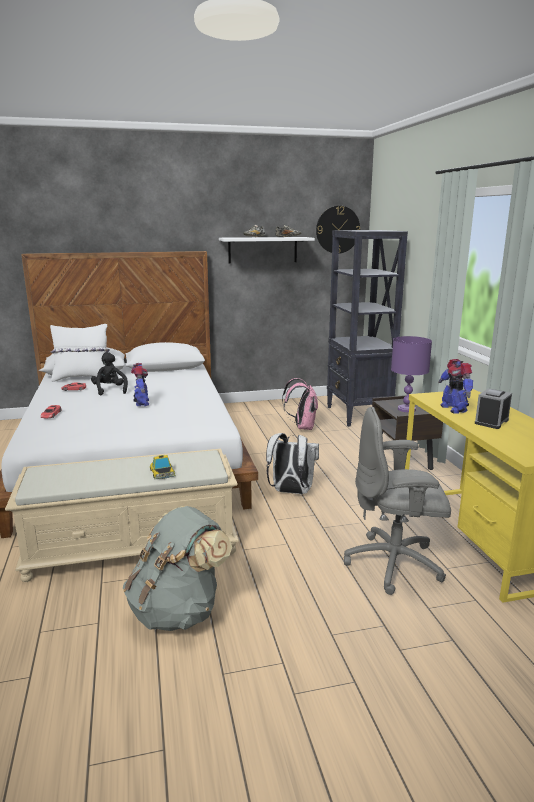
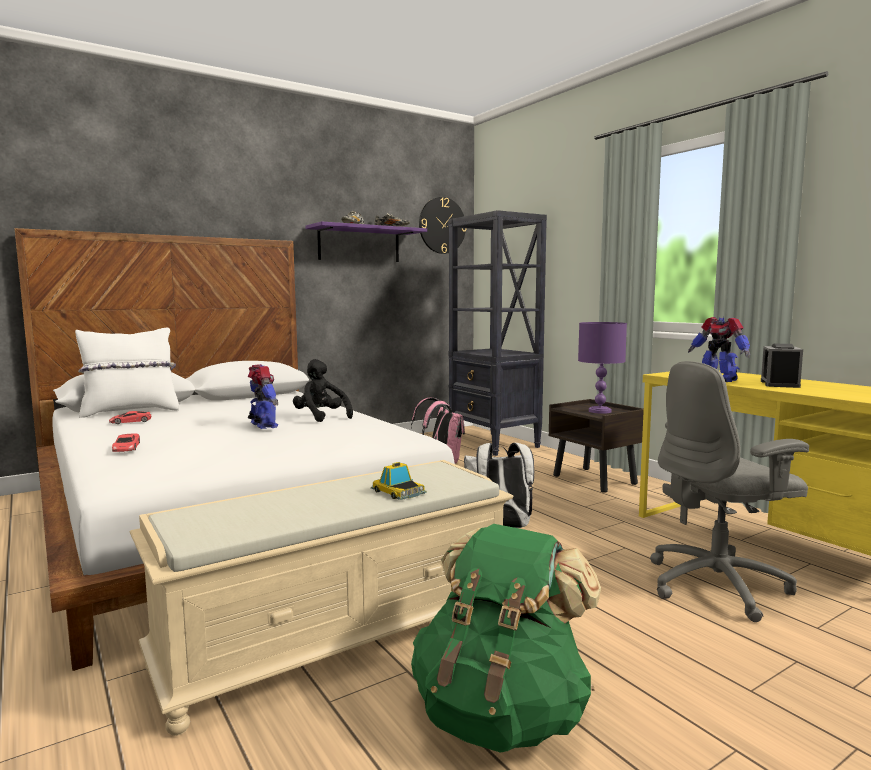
camera: 20 degrees left, 10 degrees down
black plush toy [91,352,128,395] -> black plush toy moved to [293,359,353,422]
grey backpack [123,506,232,631] -> green backpack [411,524,601,753]
white shelf [219,237,315,264] -> purple shelf [305,222,427,262]

